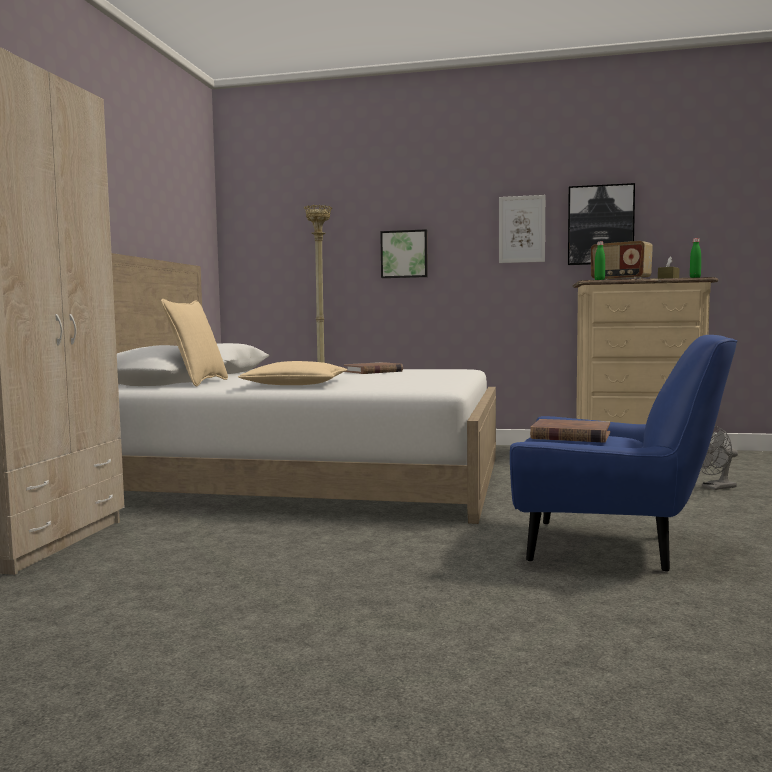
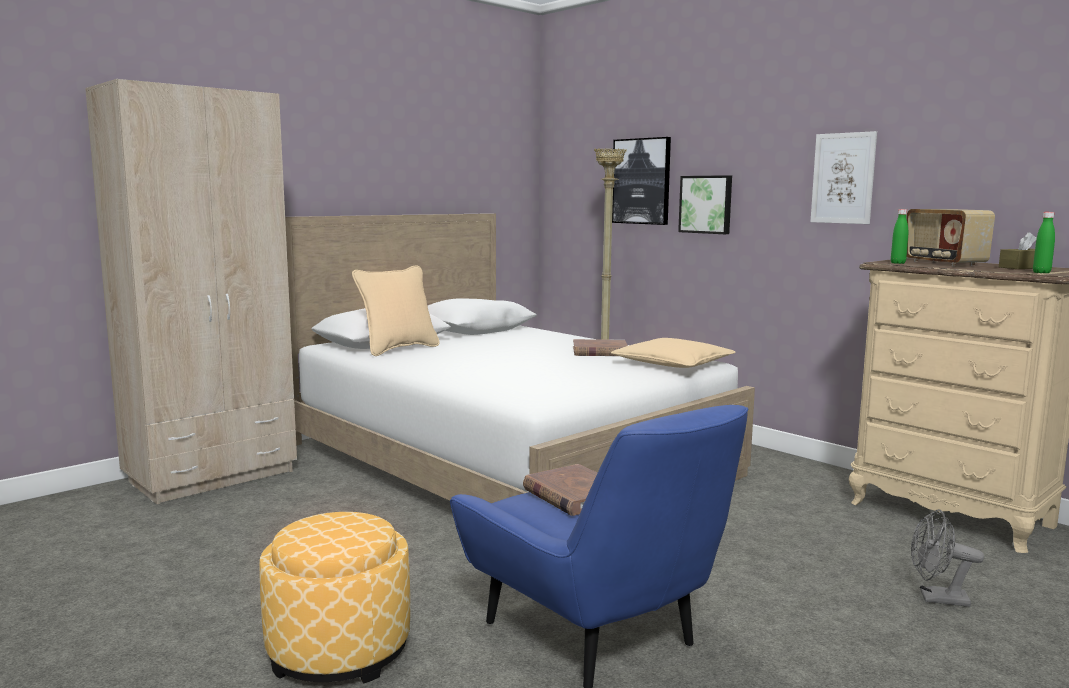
camera: 35 degrees right, 5 degrees up
beige pillow [238,361,347,385] -> beige pillow moved to [611,338,736,368]
picture [568,183,635,265] -> picture moved to [612,137,671,225]
none -> ottoman [259,512,410,684]

